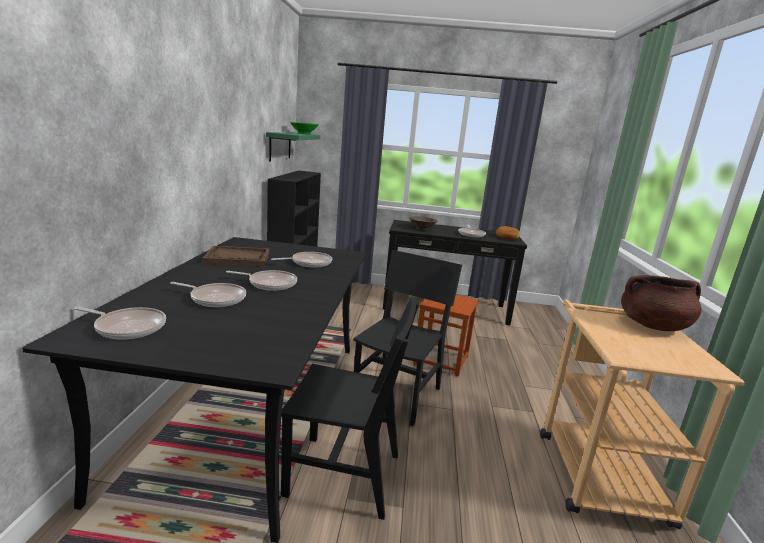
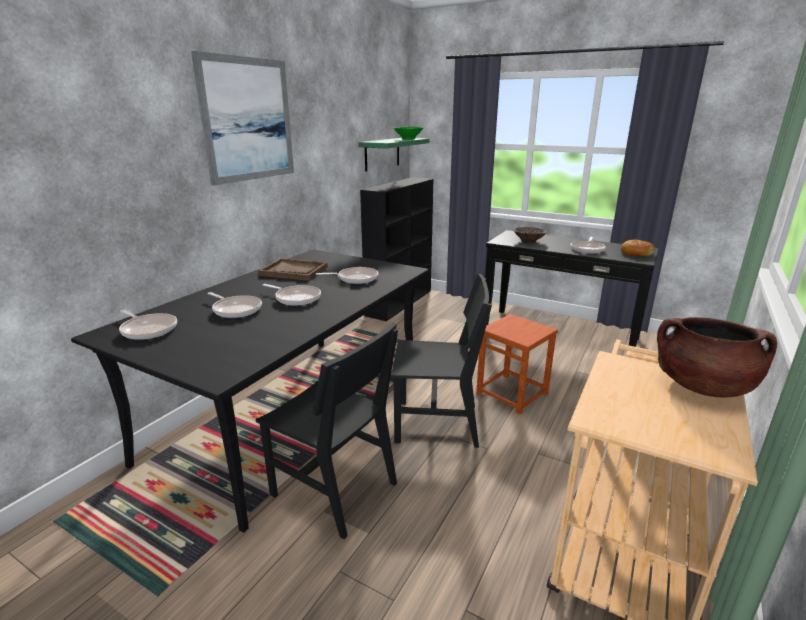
camera: 25 degrees right, 5 degrees up
black chair [353,250,462,426] -> black chair turned 45 degrees clockwise [391,274,492,448]
none -> picture [191,51,294,186]

